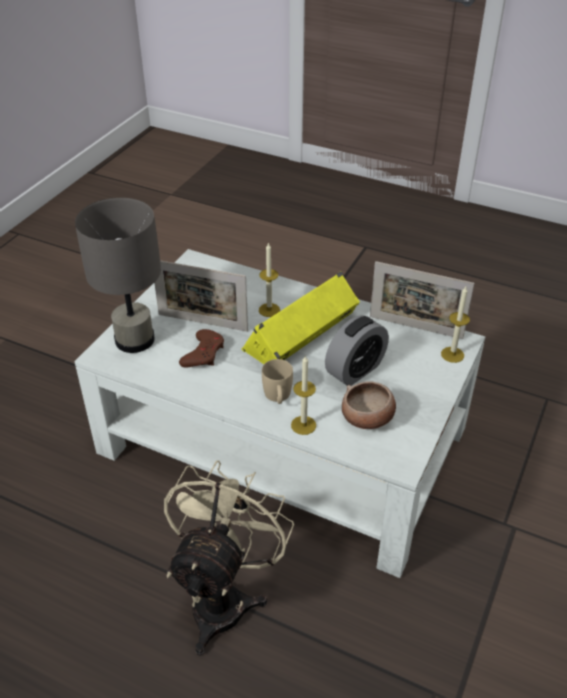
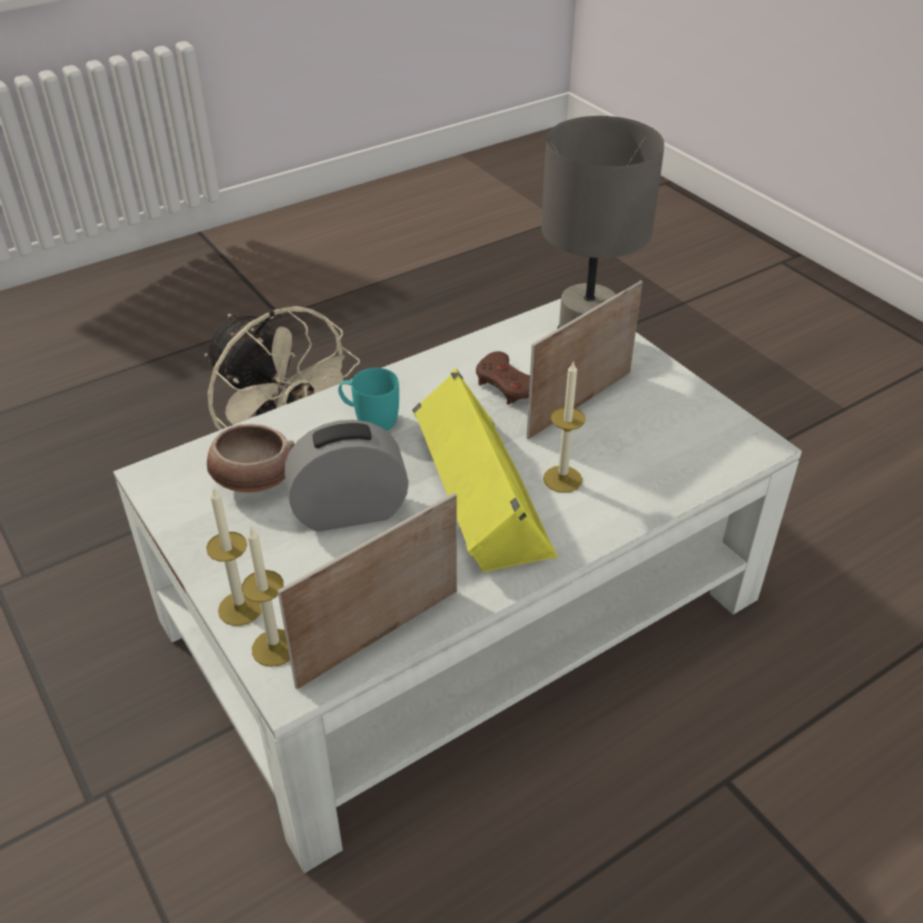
camera: 120 degrees right, 0 degrees up
beige mug [262,359,293,404] -> turquoise mug [338,368,399,431]
candle [291,355,316,435] -> candle moved to [206,487,262,626]
alarm clock [325,315,389,386] -> alarm clock turned 90 degrees clockwise [285,420,409,532]

